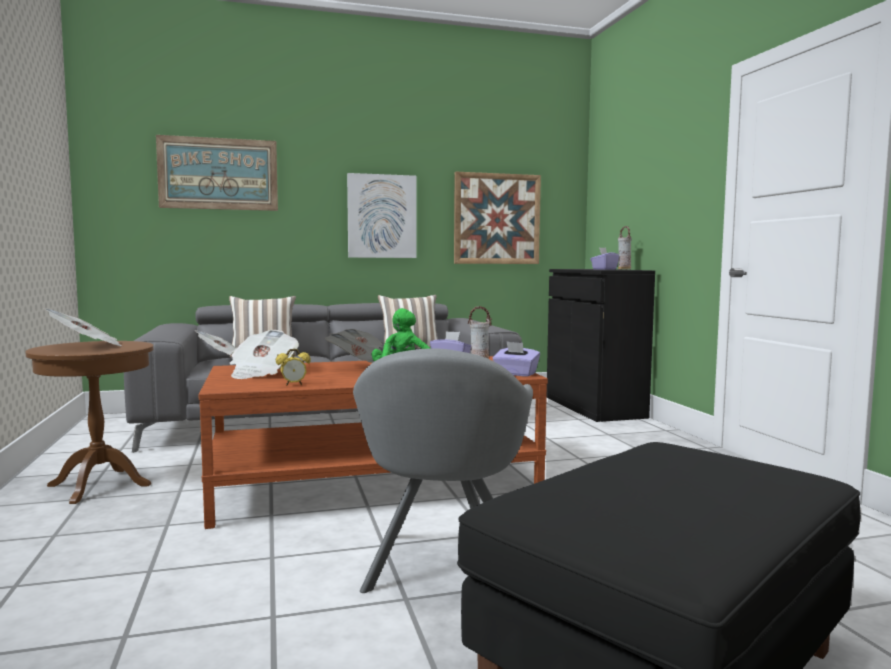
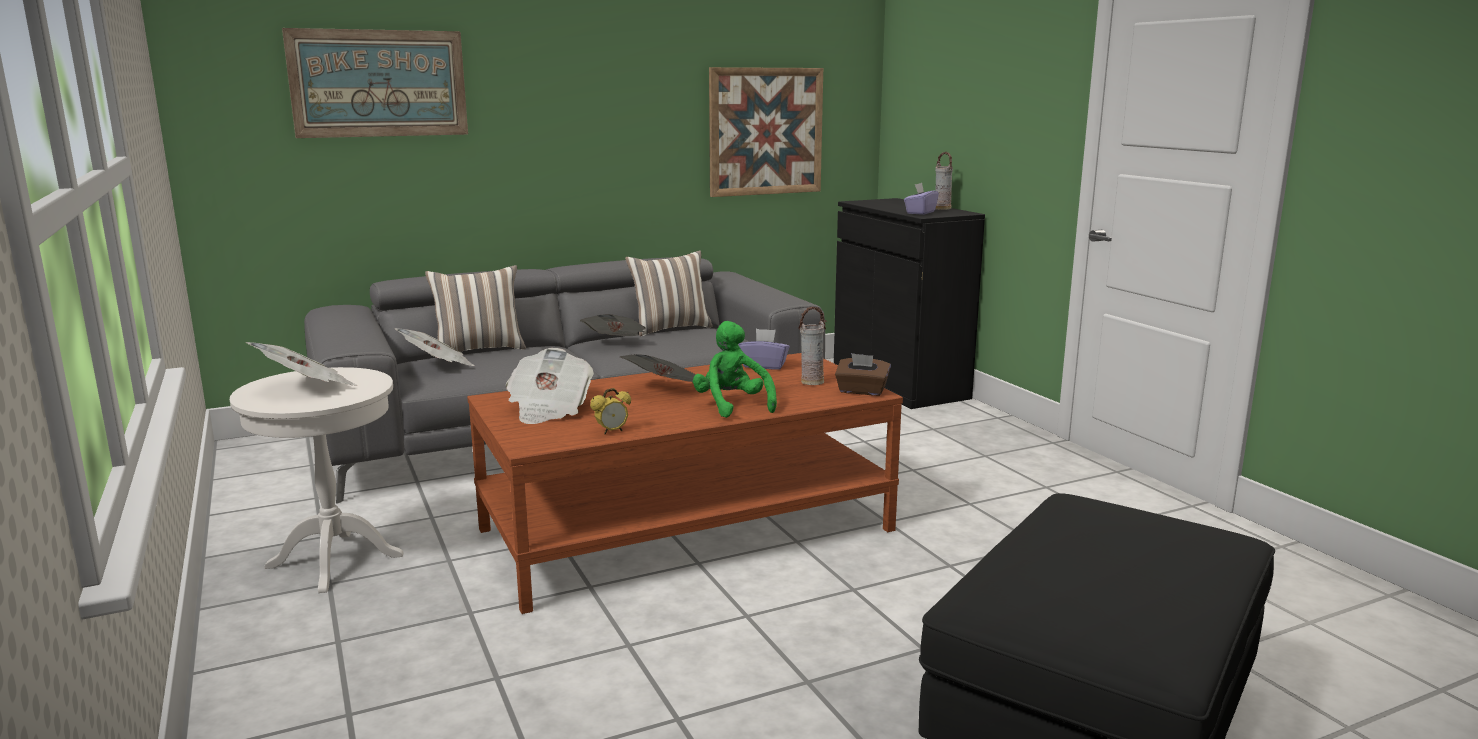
camera: 10 degrees left, 10 degrees up
brown side table [25,341,153,504] -> white side table [230,367,404,593]
picture [347,173,417,258] -> none
grey armchair [353,348,533,593] -> none
purple tissue box [493,341,540,376] -> brown tissue box [835,353,891,396]

